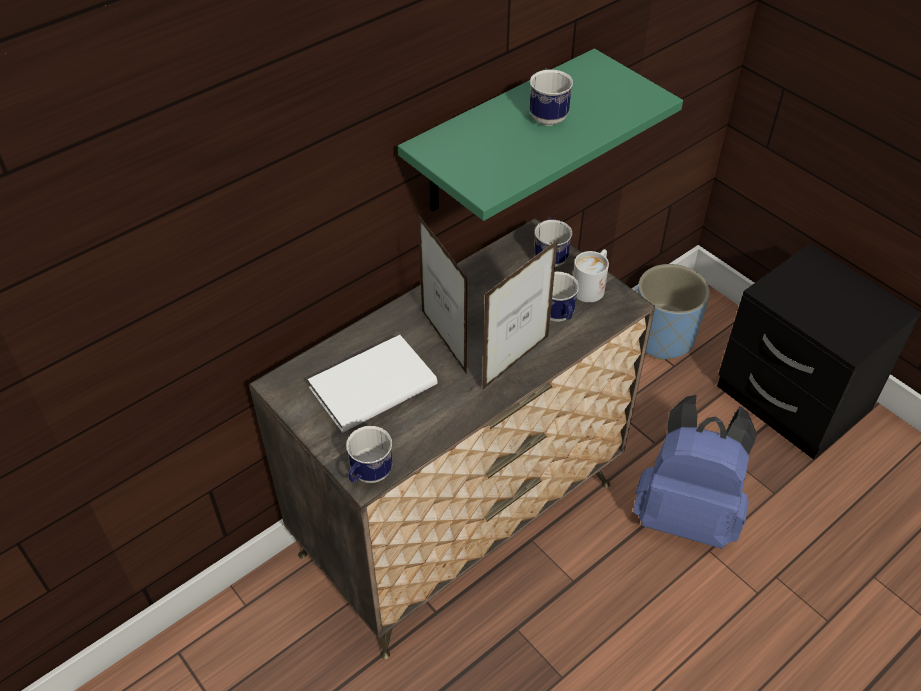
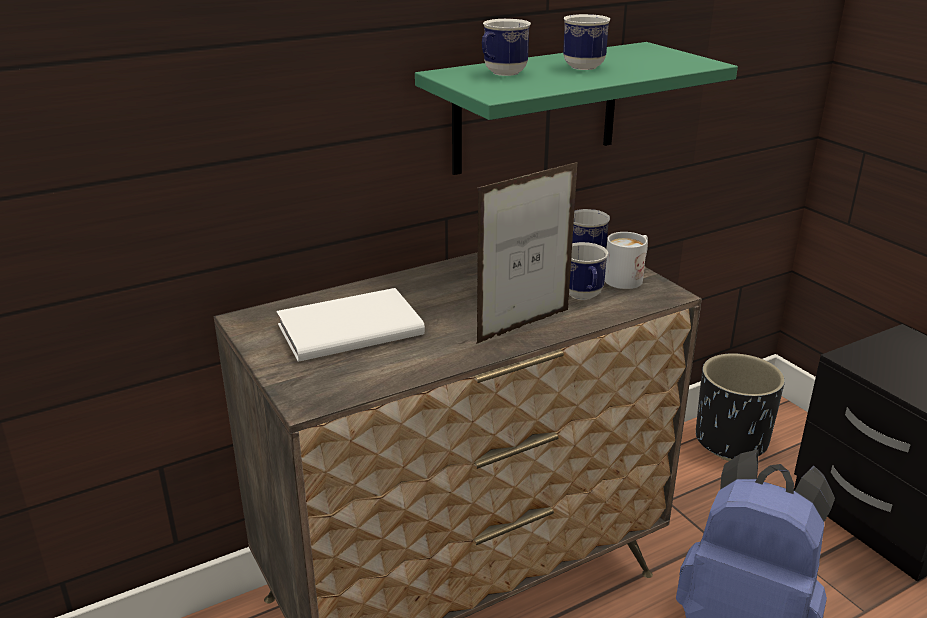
camera: 10 degrees right, 20 degrees down
mug [346,426,392,483] -> mug moved to [482,19,531,76]
picture frame [418,214,468,374] -> none
blue planter [637,264,710,360] -> black planter [696,353,785,461]

